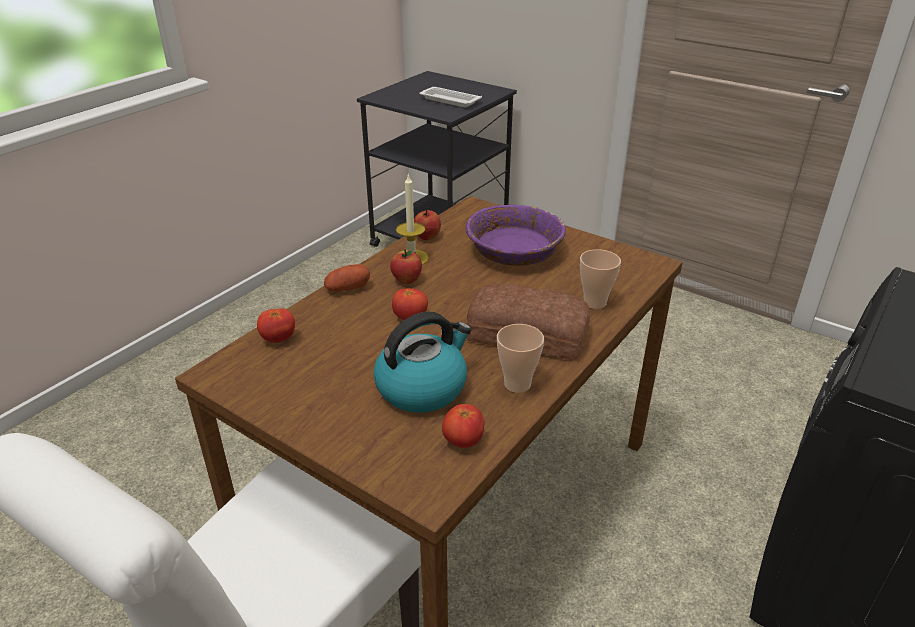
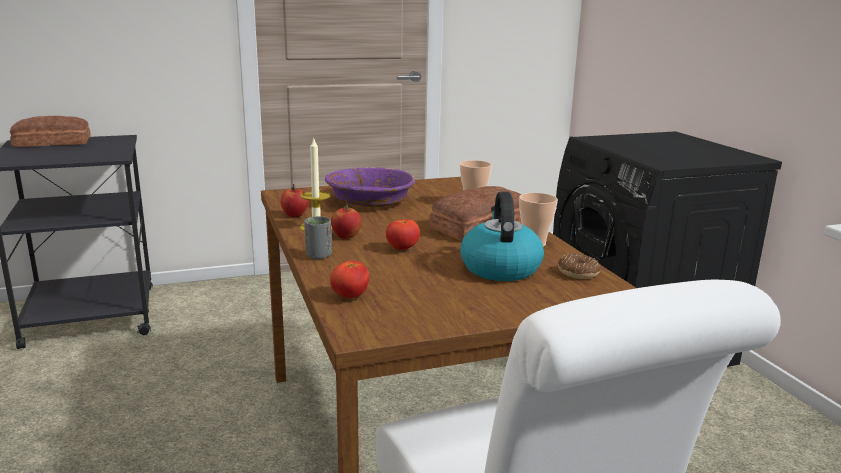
camera: 55 degrees left, 15 degrees down
potato [324,264,370,292] -> grey cup [304,216,332,259]
white tray [419,87,482,107] -> none
tomato [442,404,484,448] -> donut [558,254,601,279]
none -> bread [10,116,90,147]

